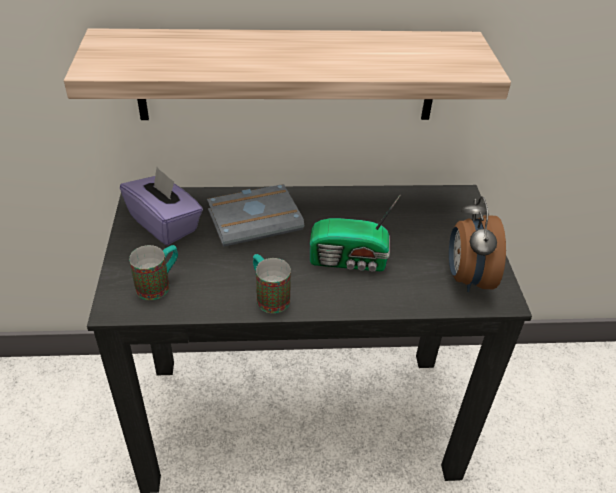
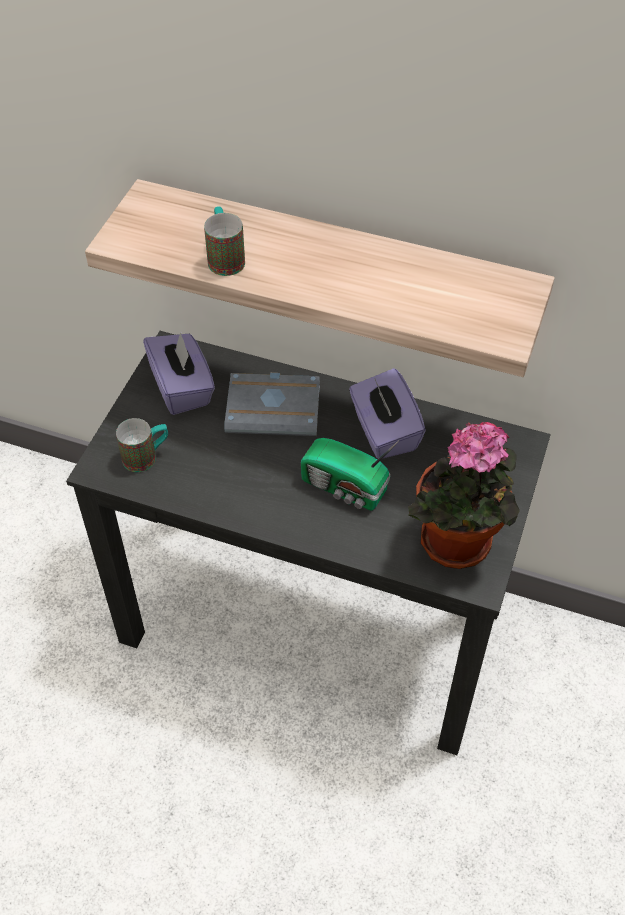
camera: 25 degrees right, 10 degrees up
mug [253,254,291,313] -> mug moved to [204,206,245,276]
alarm clock [449,196,506,292] -> potted plant [408,422,520,569]
none -> purple tissue box [349,368,426,459]

